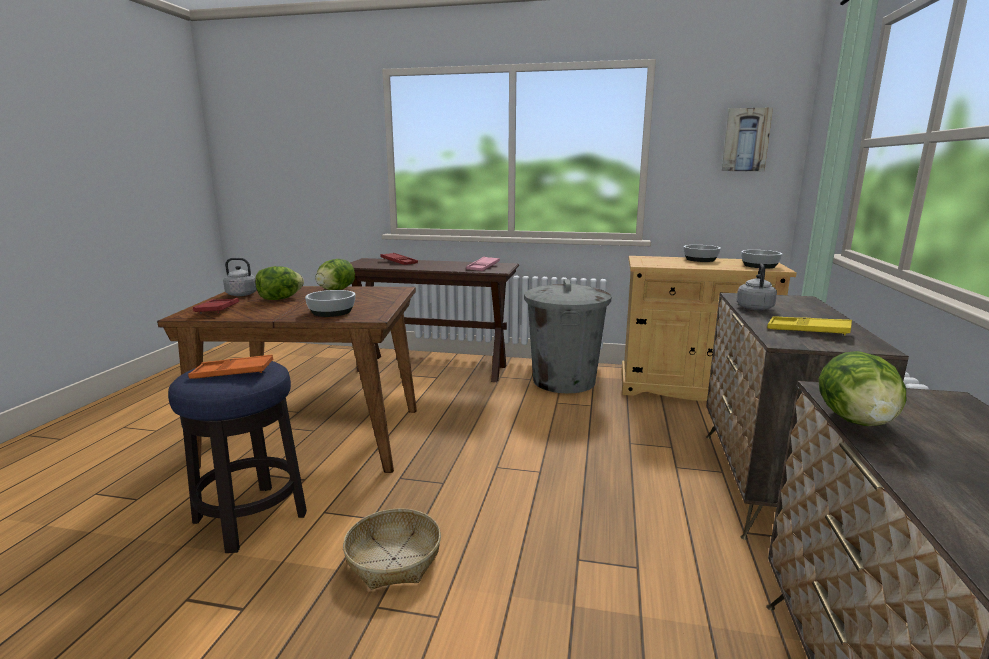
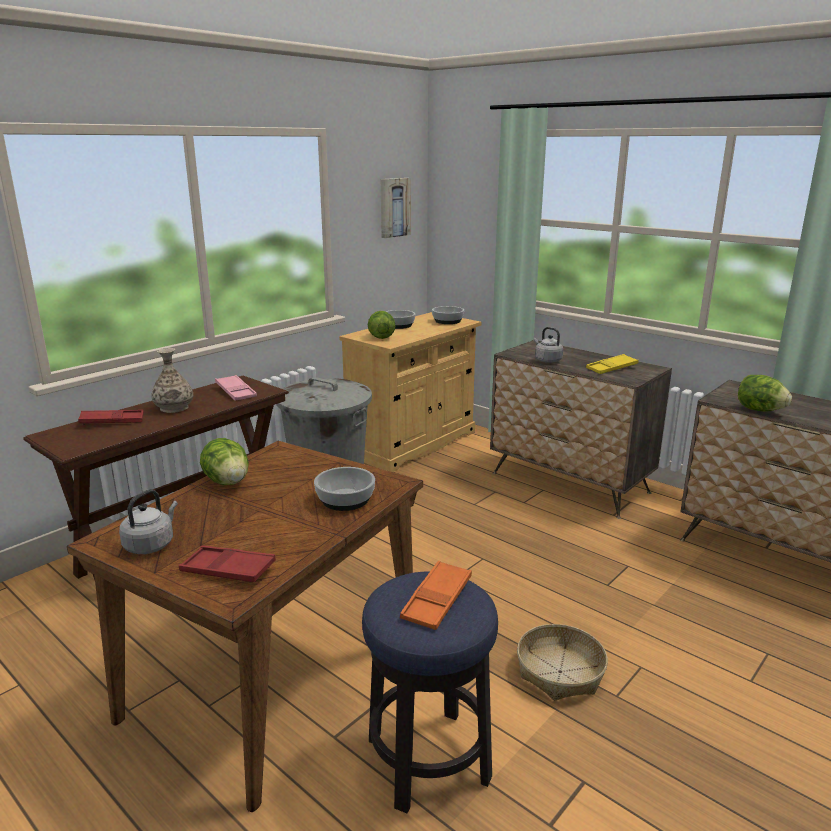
camera: 60 degrees left, 5 degrees up
lettuce [255,266,304,300] -> lettuce moved to [368,311,396,339]
none -> vase [151,348,193,413]

